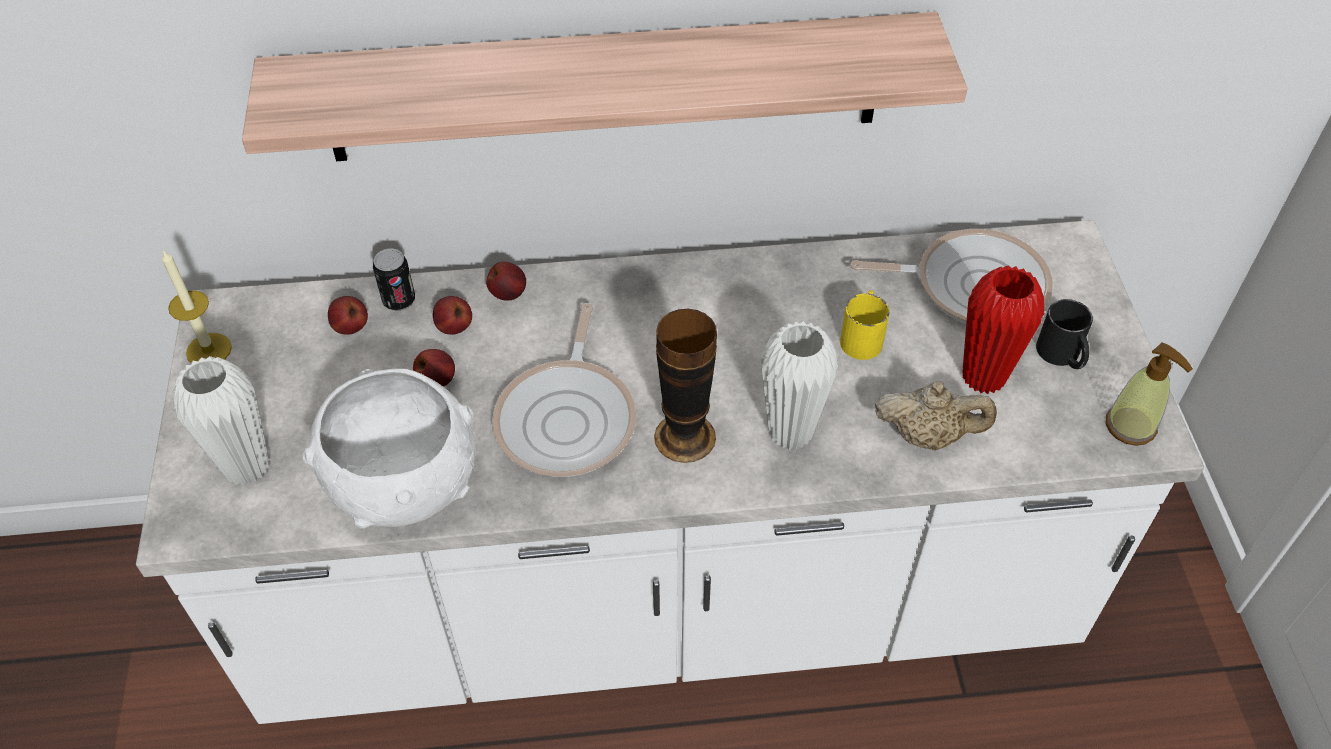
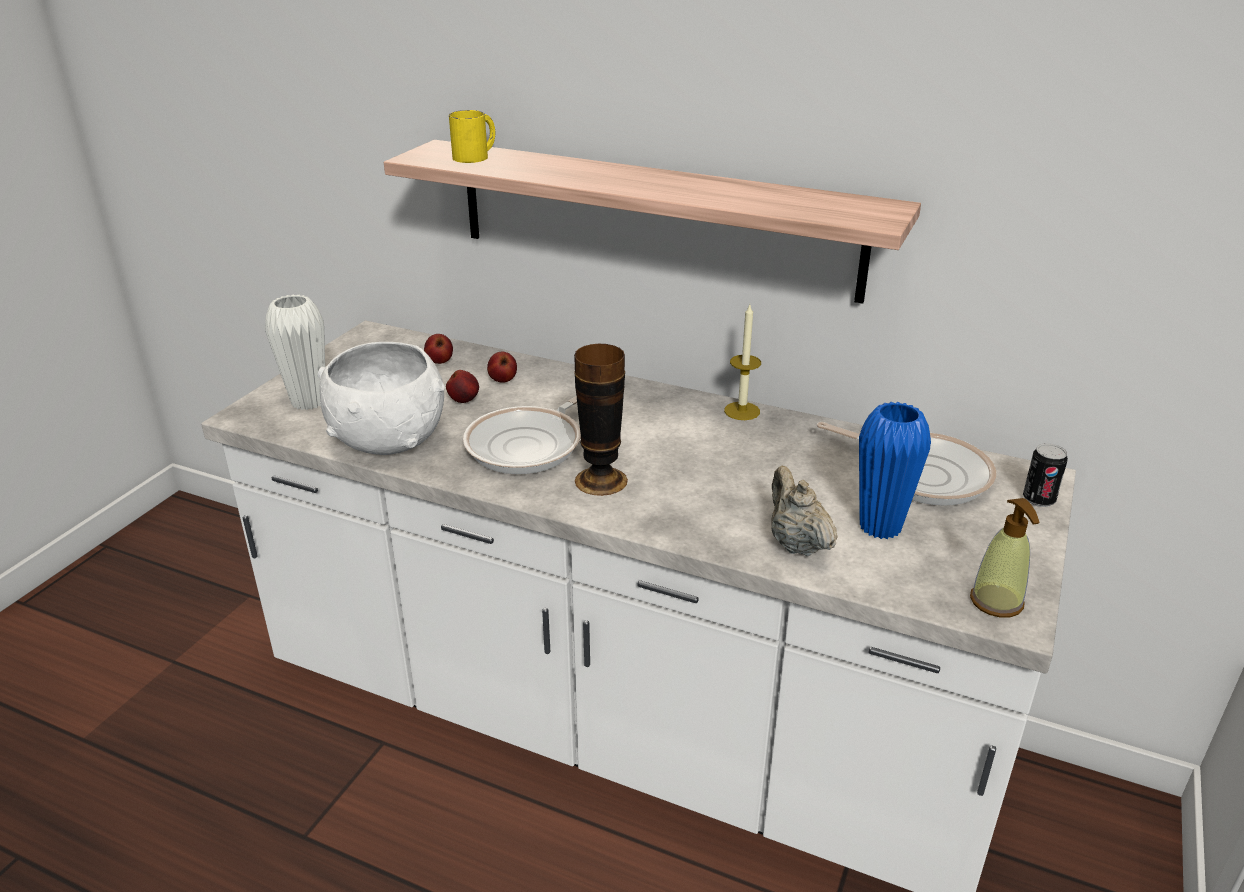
camera: 30 degrees right, 20 degrees down
candle [162,250,232,363] -> candle moved to [724,305,761,420]
can [373,248,415,311] -> can moved to [1023,443,1068,507]
apple [486,262,526,301] -> none
white vase [761,321,838,450] -> none
yellow mug [840,290,890,360] -> yellow mug moved to [449,110,495,163]
beige teapot [875,382,997,451] -> beige teapot turned 150 degrees counterclockwise [771,466,837,556]
red vase [962,266,1044,394] -> blue vase [859,402,931,539]
black mug [1036,299,1093,369] -> none

